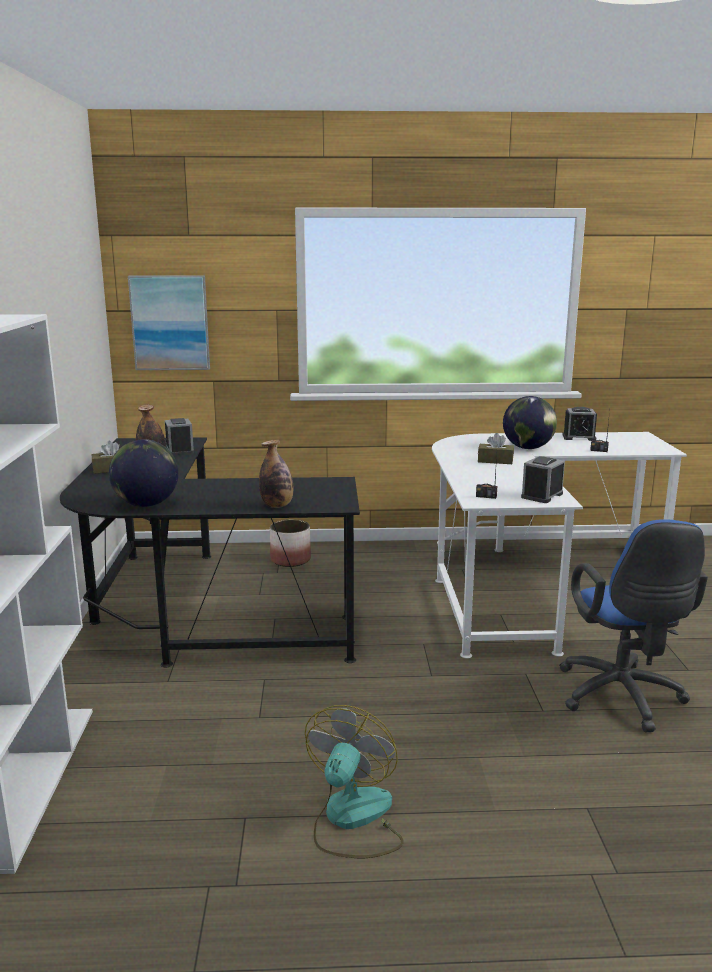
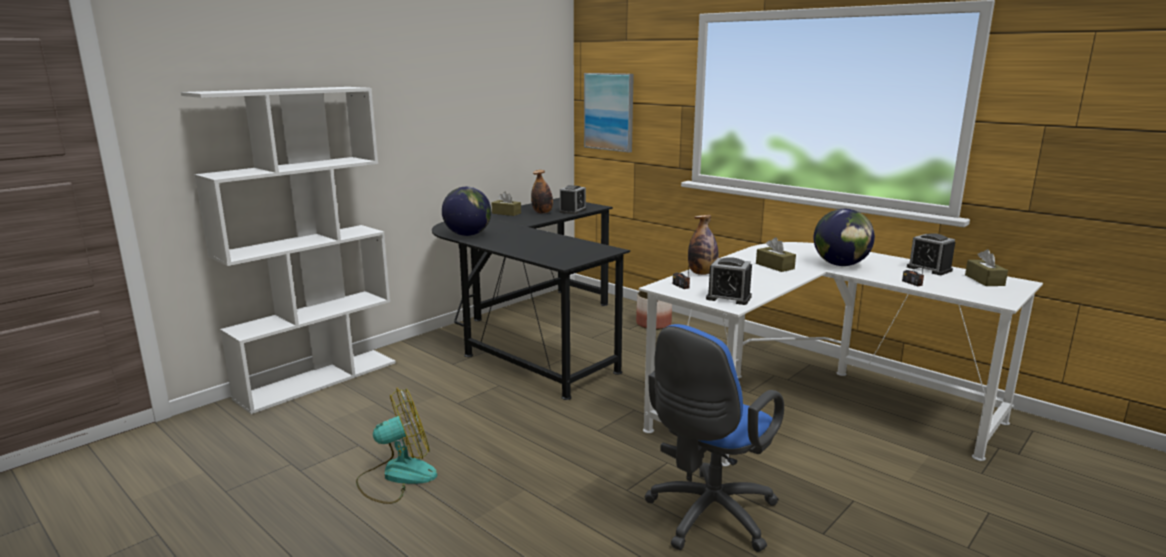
camera: 45 degrees right, 0 degrees up
bottle [259,439,293,508] -> bottle moved to [688,215,719,275]
alarm clock [521,456,565,503] -> alarm clock turned 150 degrees counterclockwise [706,257,752,305]
none -> brown tissue box [965,249,1008,286]

